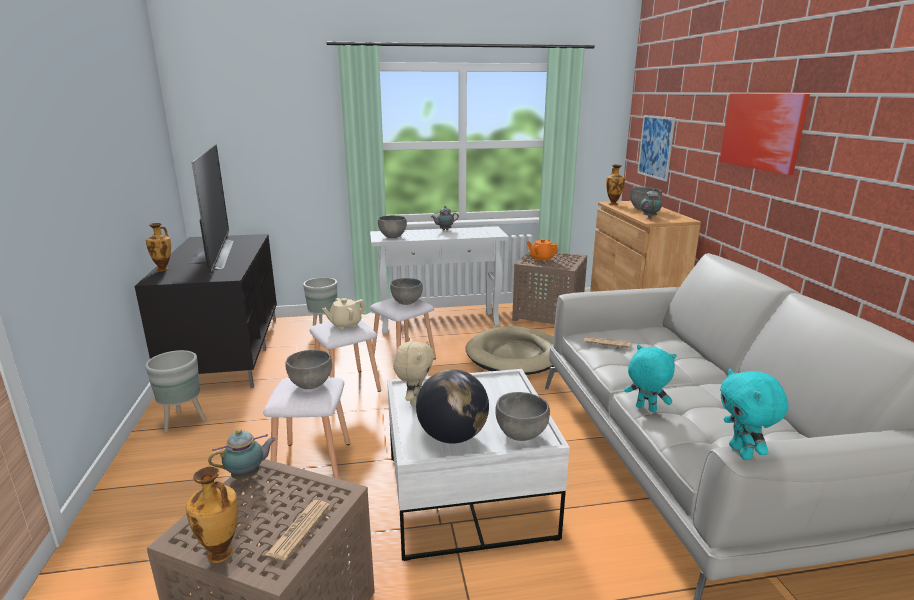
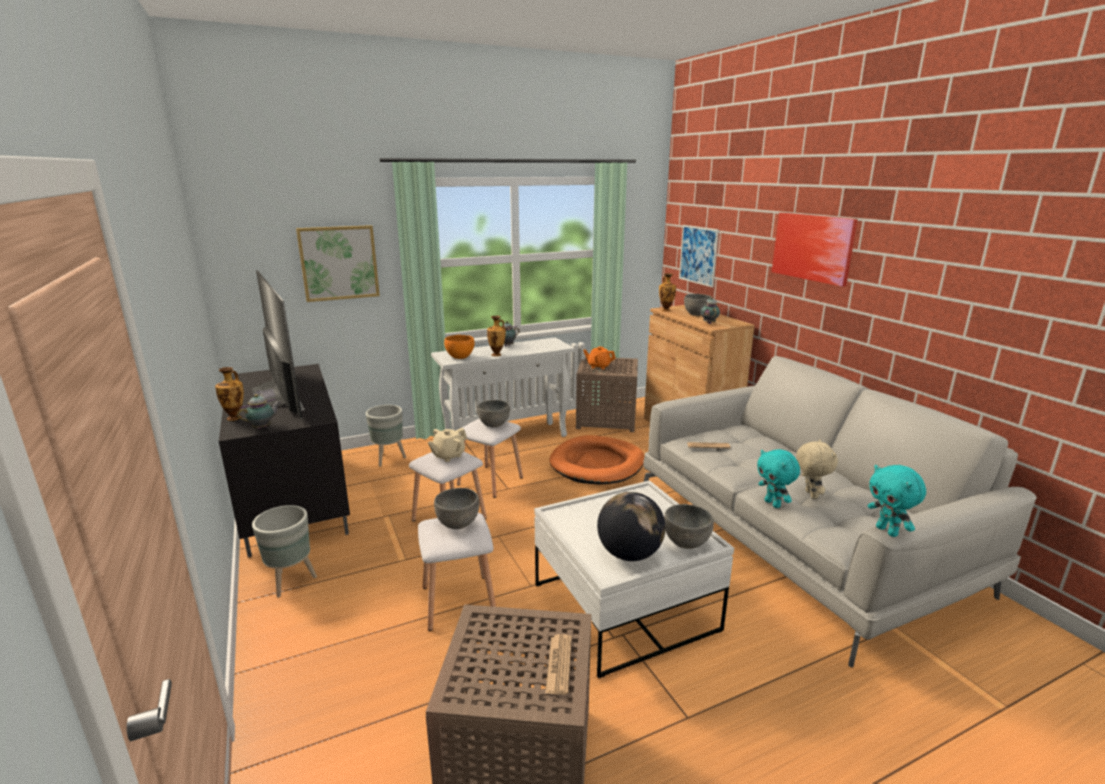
camera: 15 degrees left, 0 degrees up
vase [186,467,238,563] -> vase moved to [487,316,506,356]
teapot [208,429,276,480] -> teapot moved to [237,394,281,429]
grey bowl [378,215,407,238] -> orange bowl [444,335,475,359]
beige plush toy [393,340,434,406] -> beige plush toy moved to [796,439,838,499]
beige dog bed [465,326,554,375] -> orange dog bed [549,435,644,484]
turquoise plush toy [624,345,677,413] -> turquoise plush toy turned 135 degrees counterclockwise [757,449,800,508]
none -> picture [296,225,380,302]

